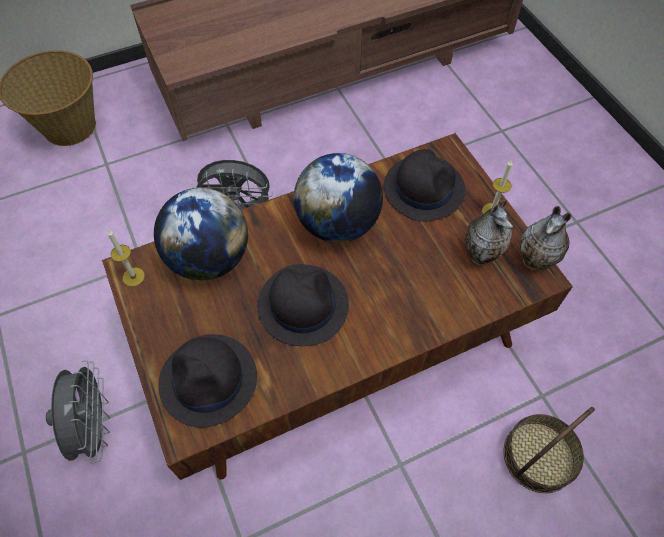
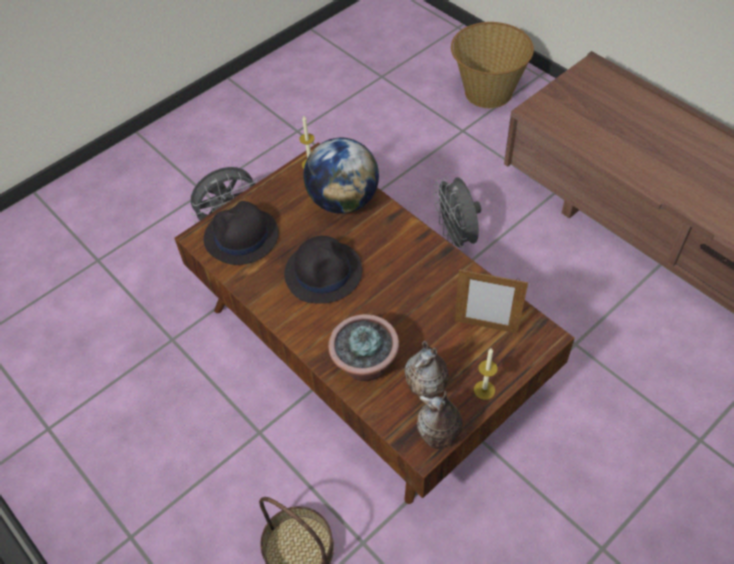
camera: 75 degrees right, 5 degrees down
globe [294,153,383,243] -> none
black hat [384,149,465,222] -> picture frame [455,269,528,334]
none -> potted plant [328,314,399,381]

